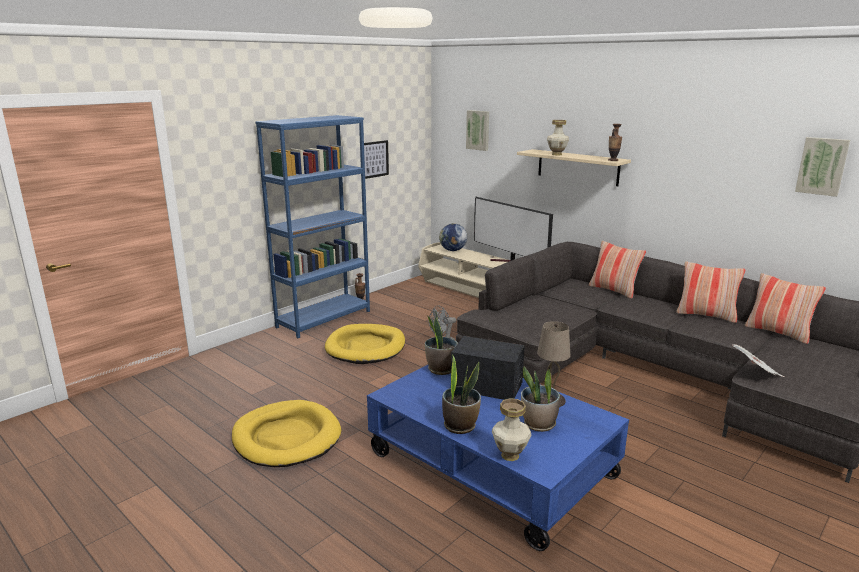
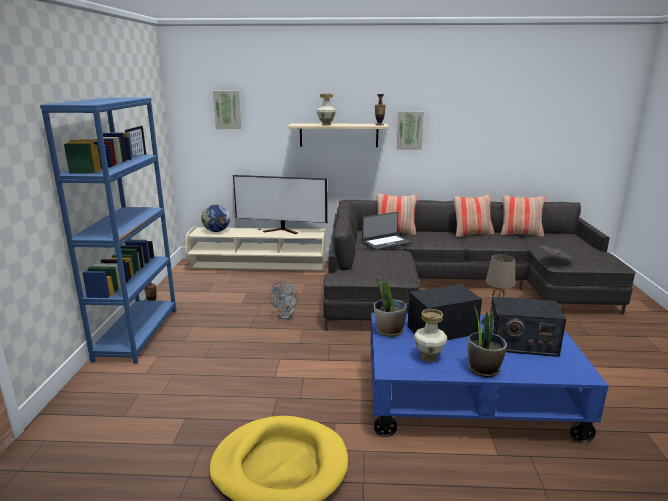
camera: 40 degrees left, 0 degrees up
yellow dog bed [325,324,405,364] -> none
vase [492,398,531,461] -> vase moved to [414,309,447,362]
potted plant [521,366,560,432] -> radio [490,297,566,357]
picture [795,137,850,197] -> picture moved to [397,111,424,150]
none -> laptop [362,212,412,250]

